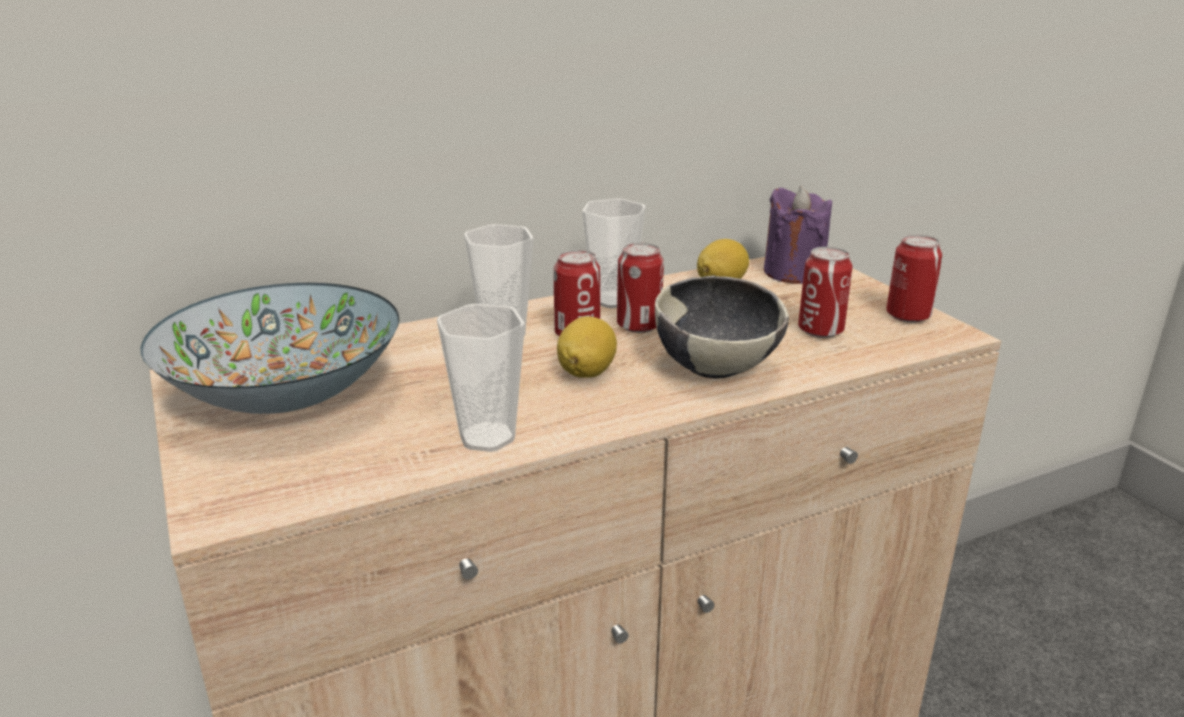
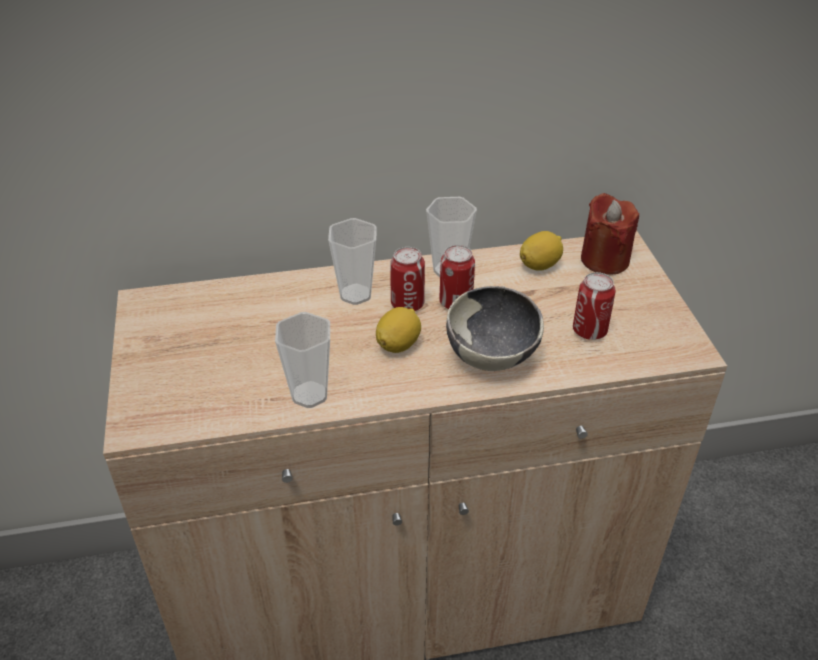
camera: 15 degrees right, 15 degrees up
bowl [141,283,399,414] -> none
purple candle [764,186,832,284] -> red candle [581,193,639,275]
can [886,235,942,323] -> none

